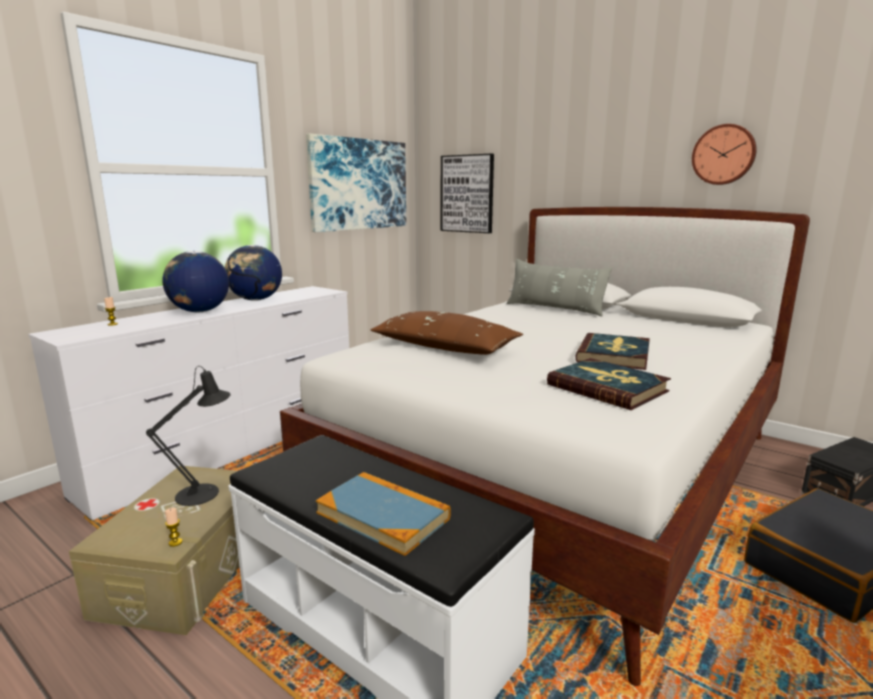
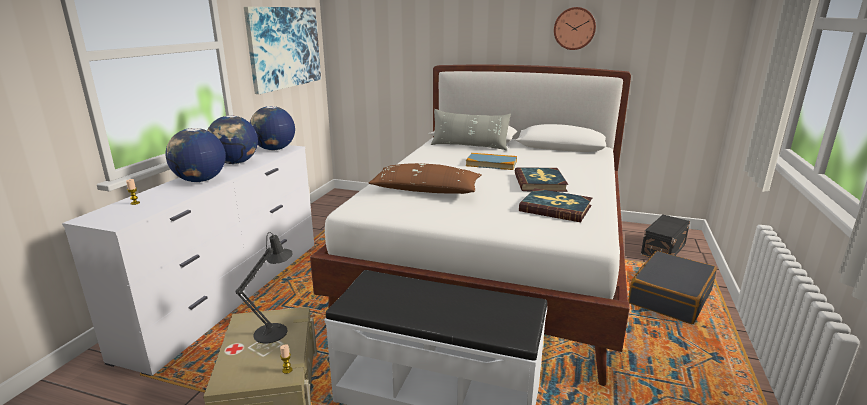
camera: 20 degrees left, 5 degrees up
book [316,472,451,556] -> book moved to [466,153,517,170]
picture [441,154,494,233] -> none
none -> globe [249,106,295,150]

